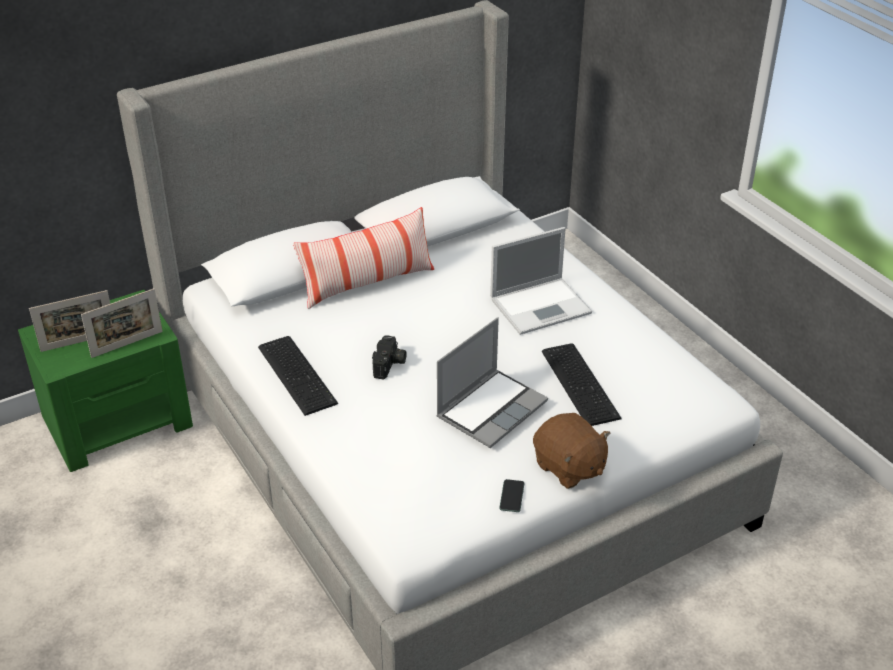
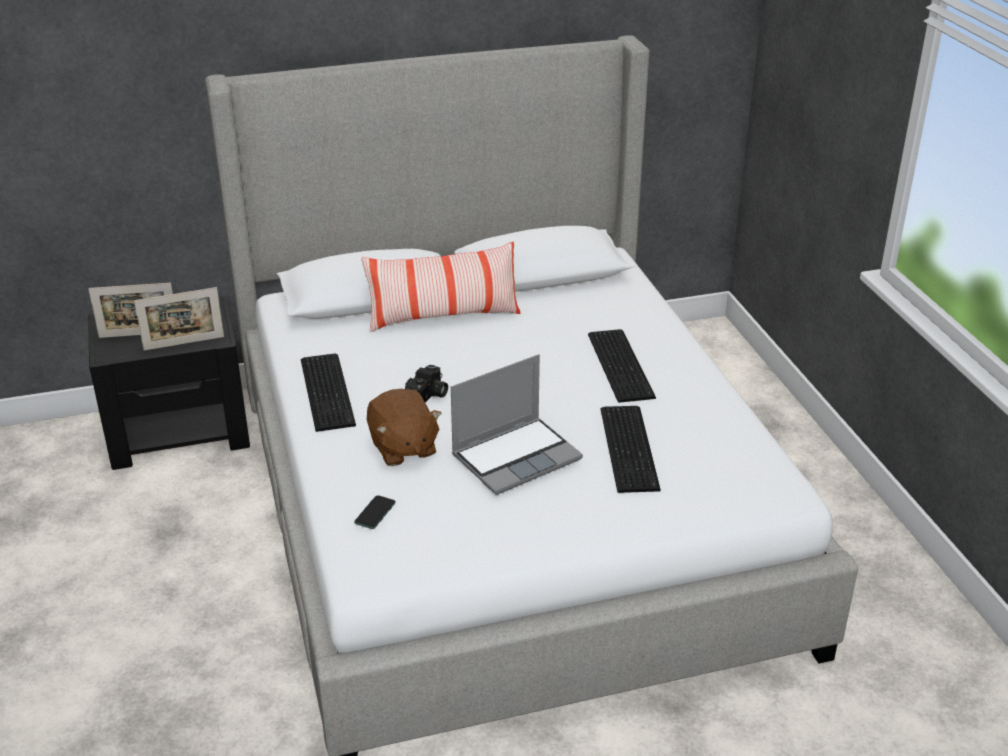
camera: 15 degrees right, 5 degrees down
green nightstand [18,290,193,472] -> black nightstand [88,296,250,470]
laptop [490,227,592,335] -> keyboard [588,329,656,403]
phone [499,479,524,512] -> phone moved to [354,495,396,529]
brown plush toy [533,413,610,489] -> brown plush toy moved to [367,389,442,466]

